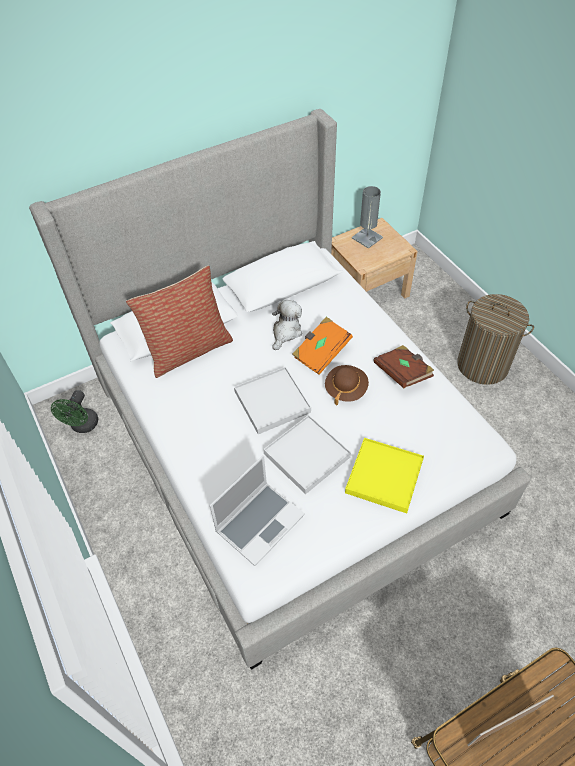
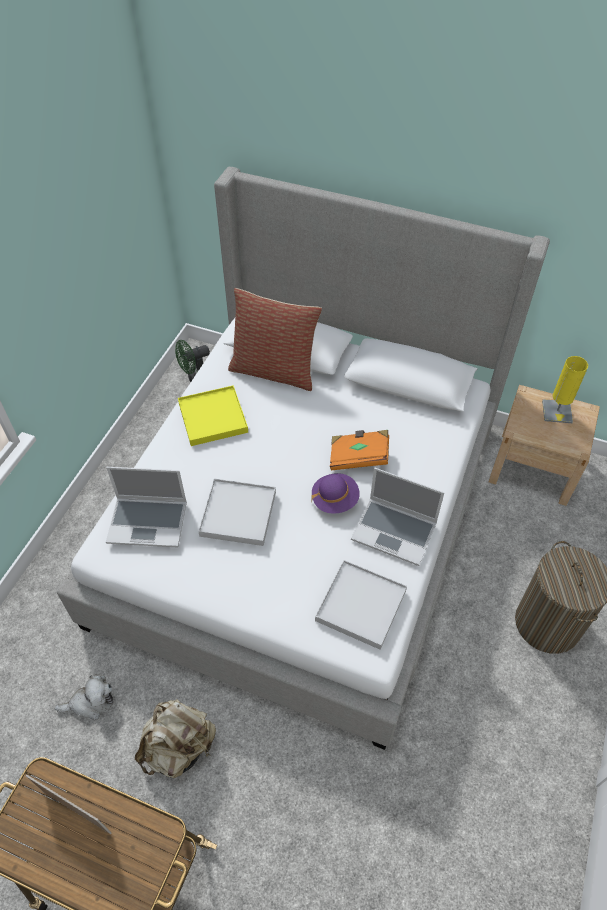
camera: 50 degrees right, 0 degrees up
white tray [234,367,311,434] -> white tray moved to [315,560,407,650]
plush toy [272,300,302,350] -> plush toy moved to [54,675,113,720]
brown hat [325,365,369,405] -> purple hat [311,473,360,514]
yellow tray [345,438,424,513] -> yellow tray moved to [178,386,248,446]
grey table lamp [352,186,383,249] -> yellow table lamp [542,356,588,423]
brown book [374,345,434,388] -> laptop [351,468,444,566]
none -> beige backpack [135,699,216,778]

